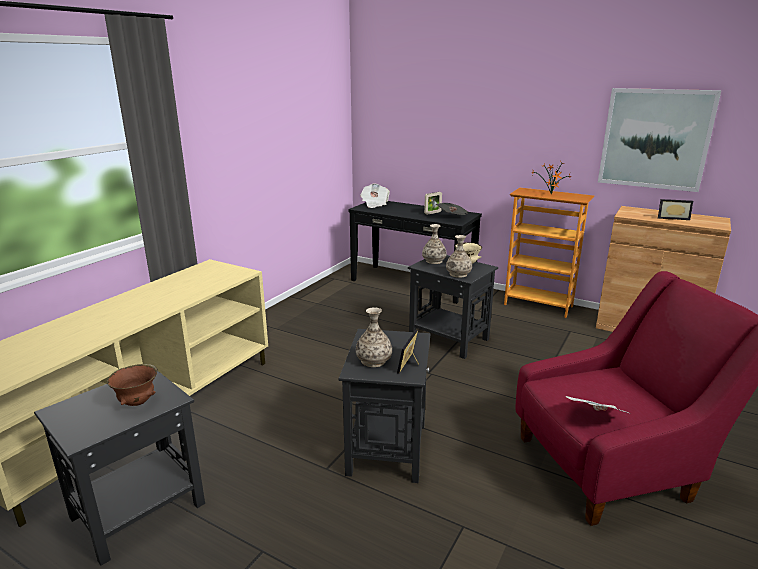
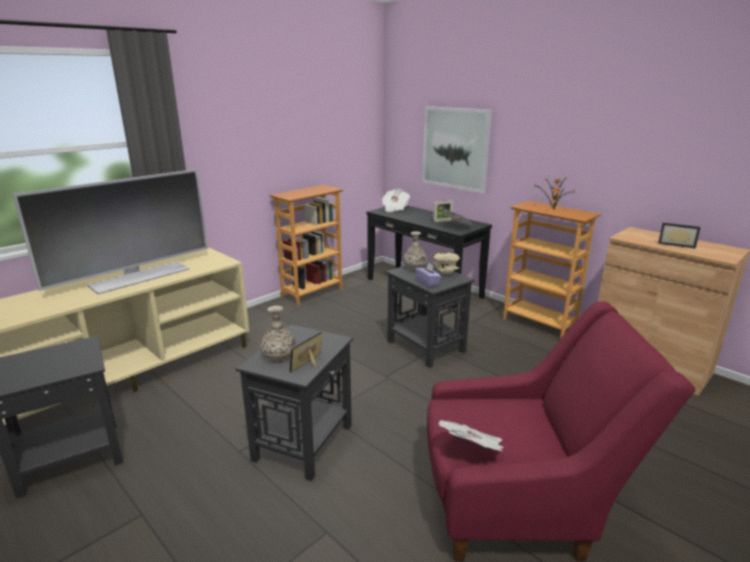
camera: 15 degrees right, 0 degrees up
brown bowl [107,364,158,406] -> none
vase [446,235,472,278] -> purple tissue box [415,263,442,287]
picture [598,88,721,192] -> picture moved to [422,106,492,194]
none -> television [12,169,208,294]
none -> bookcase [269,185,343,306]

